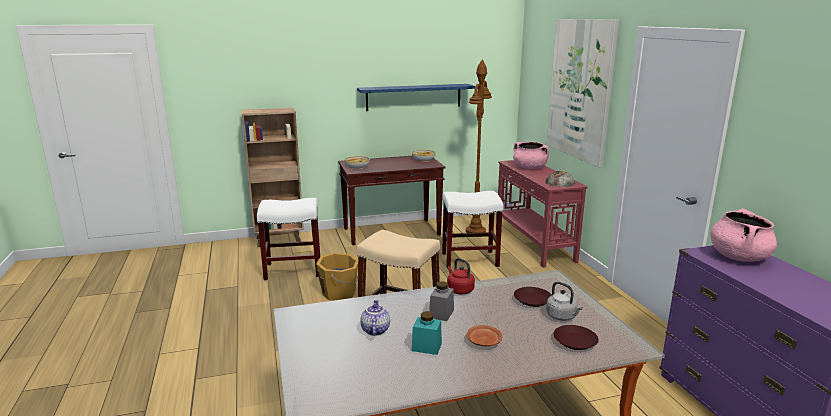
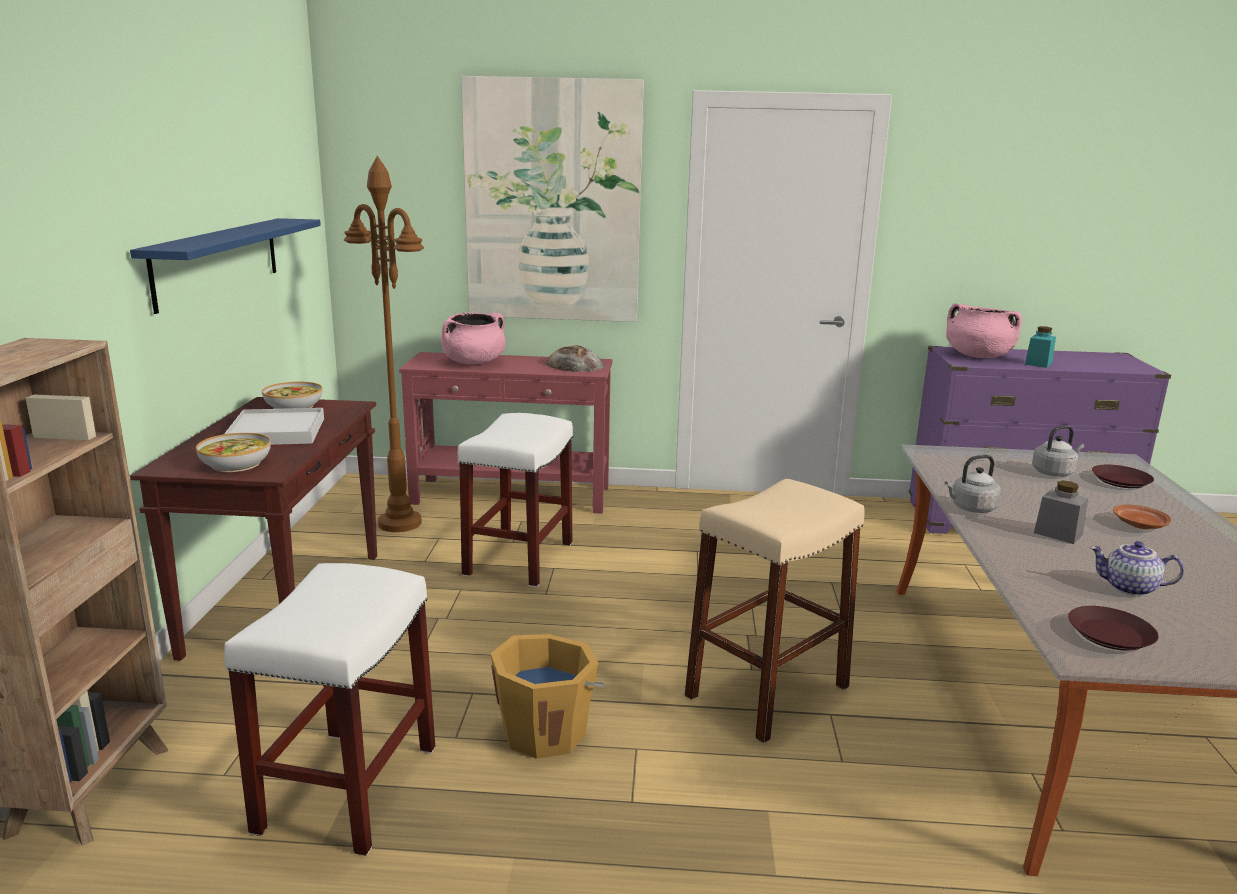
camera: 70 degrees left, 0 degrees up
turquoise jar [412,311,442,355] -> turquoise jar moved to [1025,326,1056,368]
red kettle [447,258,475,294] -> grey kettle [944,455,1001,513]
brown plate [514,287,552,307] -> brown plate moved to [1068,606,1159,651]
none -> white tray [224,408,324,445]

